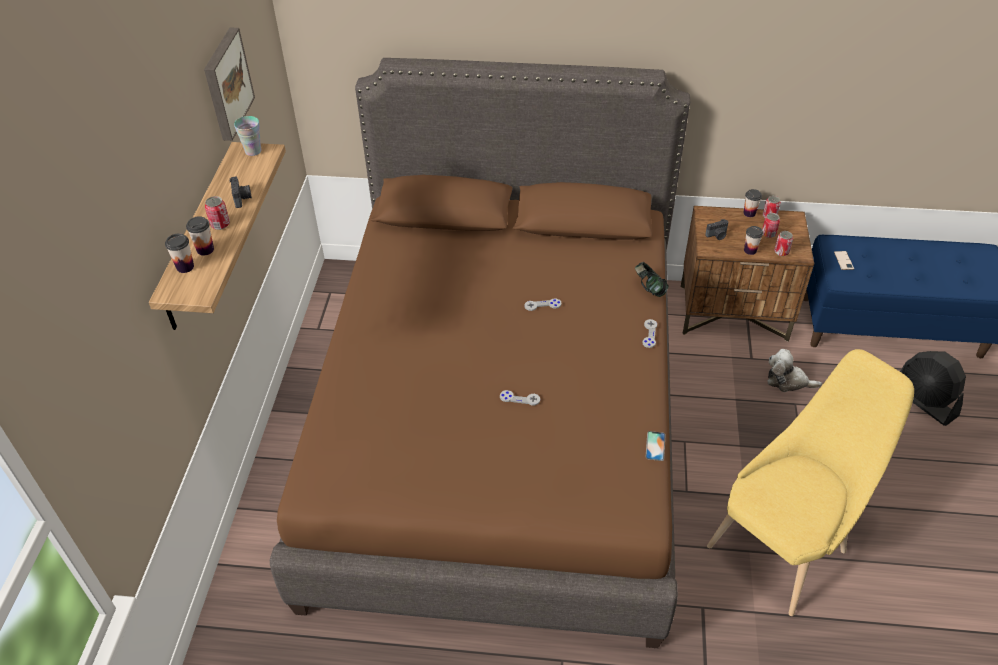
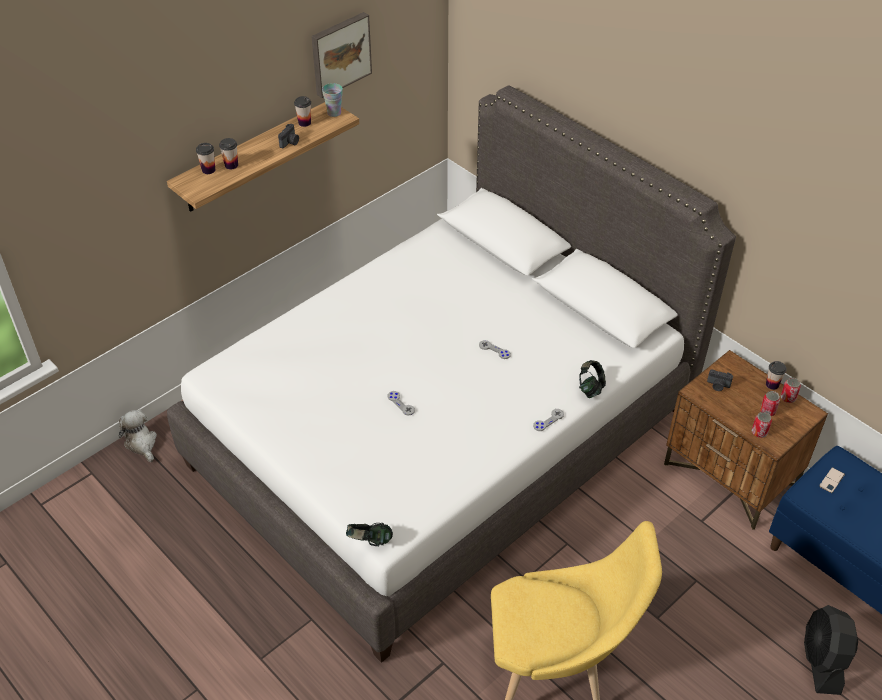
camera: 40 degrees right, 0 degrees up
can [205,196,230,230] -> none
brown bed [270,58,690,648] -> white bed [167,85,736,663]
phone [646,431,665,461] -> none
cup [744,226,763,255] -> cup moved to [294,96,311,127]
plush toy [767,349,822,392] -> plush toy moved to [118,410,157,462]
none -> headphones [346,523,393,546]

